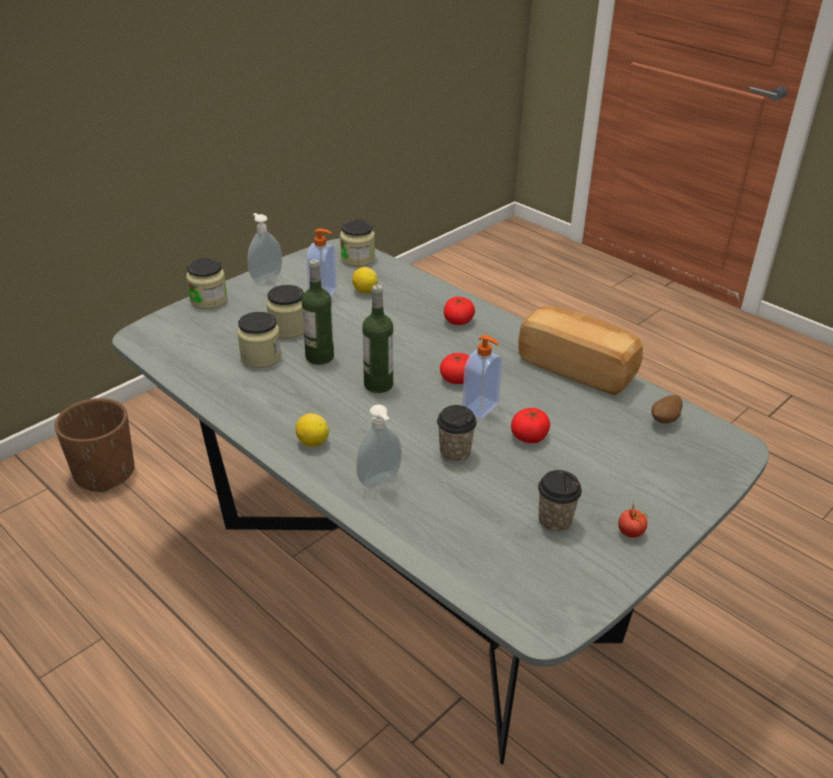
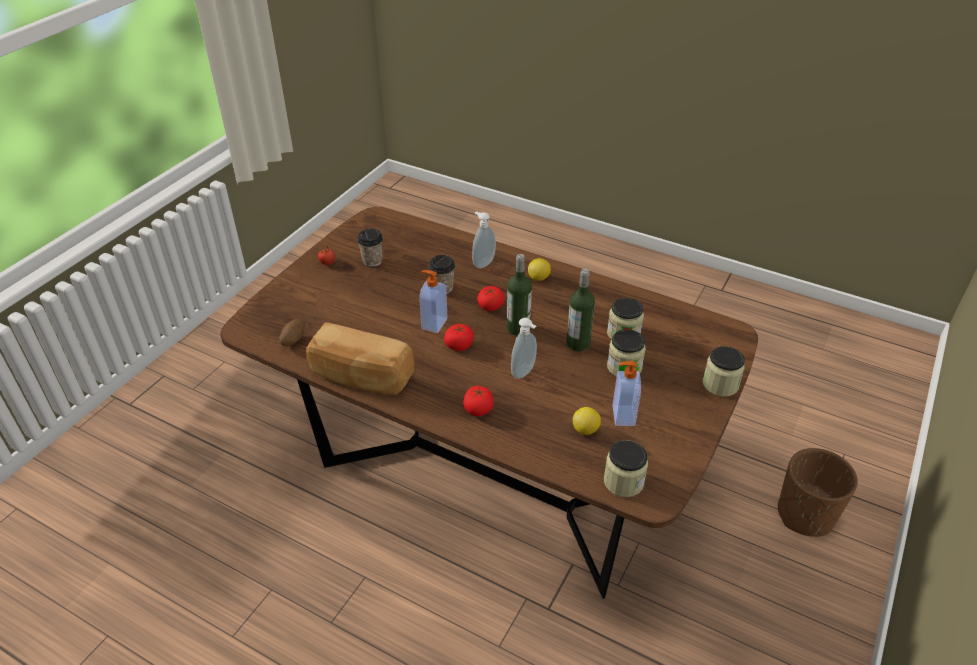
camera: 165 degrees right, 5 degrees up
grey dining table [112,238,769,764] -> brown dining table [220,207,758,599]
soap dispenser [247,213,282,283] -> soap dispenser moved to [511,318,537,379]
tomato [511,408,550,443] -> tomato moved to [477,286,505,311]

